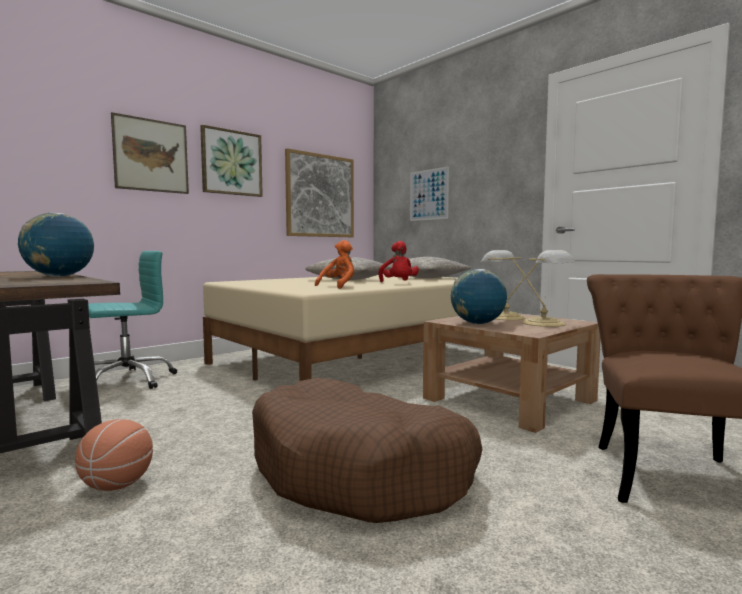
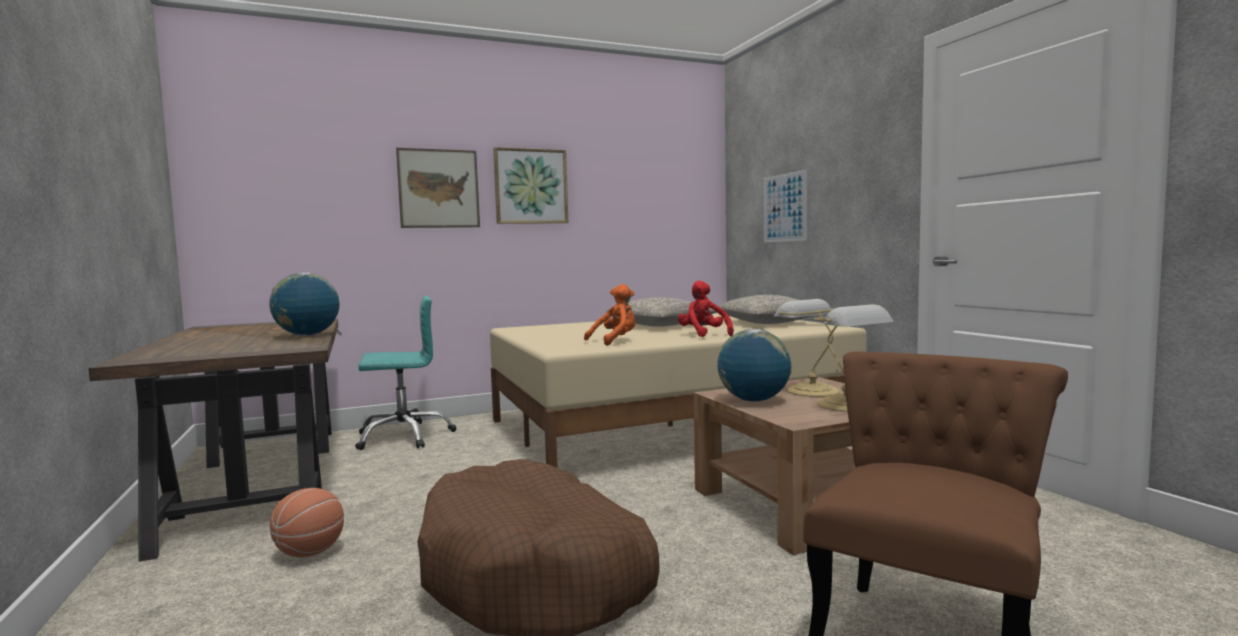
camera: 20 degrees right, 0 degrees up
picture [285,148,354,237] -> none
red plush toy [379,241,419,282] -> red plush toy turned 150 degrees clockwise [678,281,734,337]

